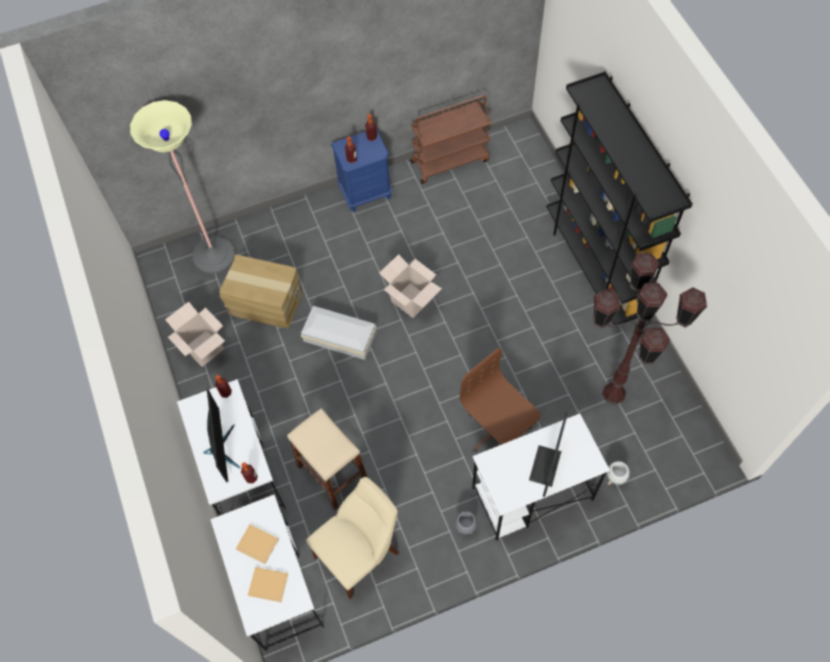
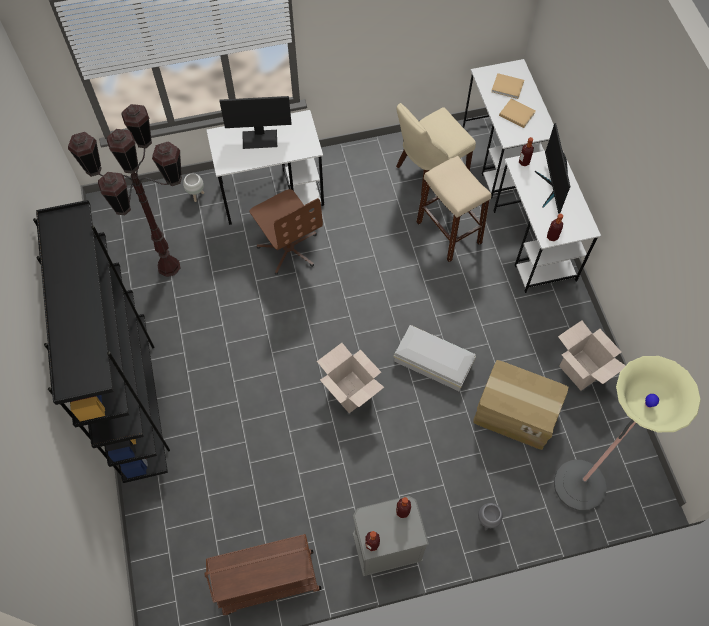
camera: 175 degrees left, 0 degrees up
blue nightstand [331,130,392,212] -> grey nightstand [353,496,429,576]
grey planter [455,511,478,535] -> grey planter moved to [478,503,503,531]
monitor [529,412,568,497] -> monitor turned 60 degrees clockwise [219,96,292,149]

